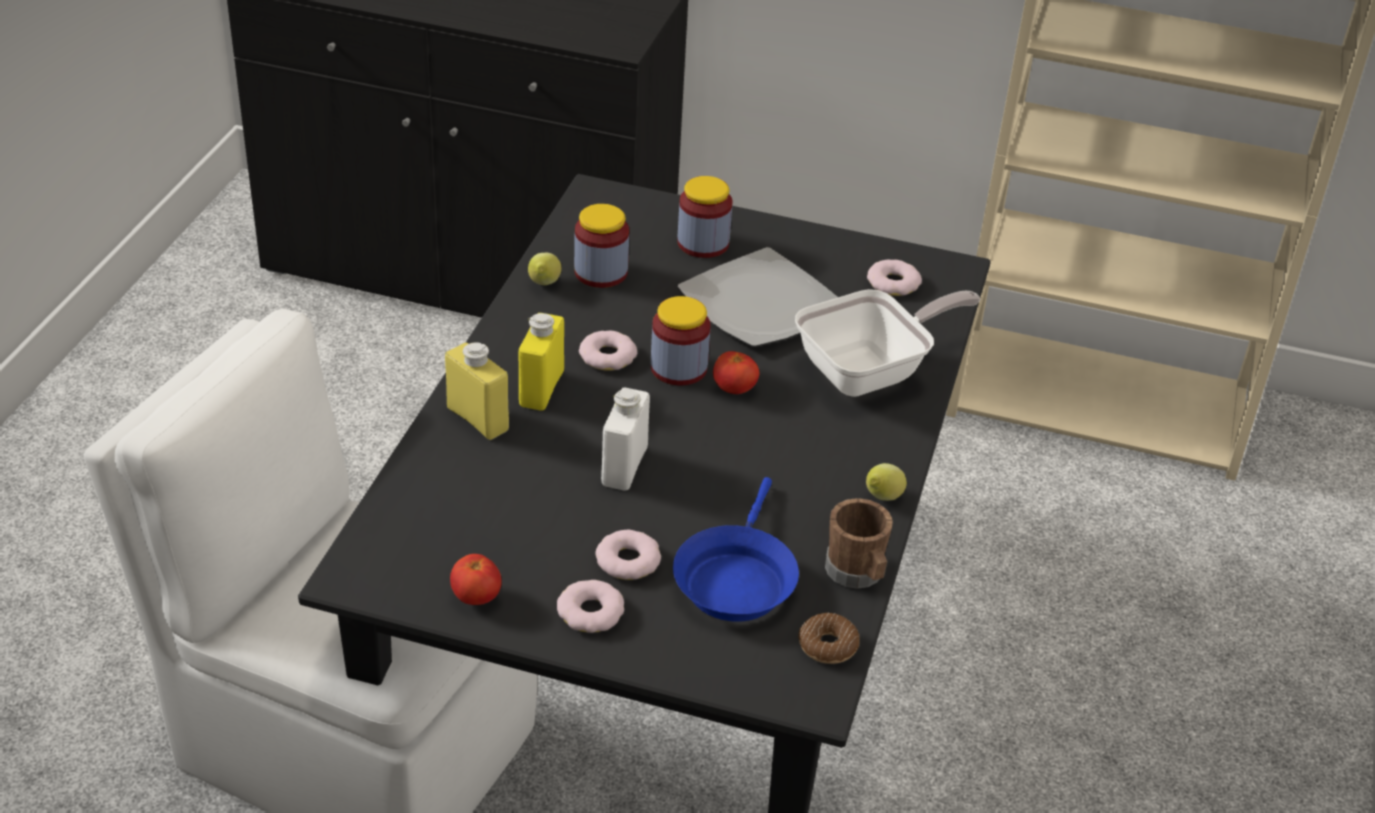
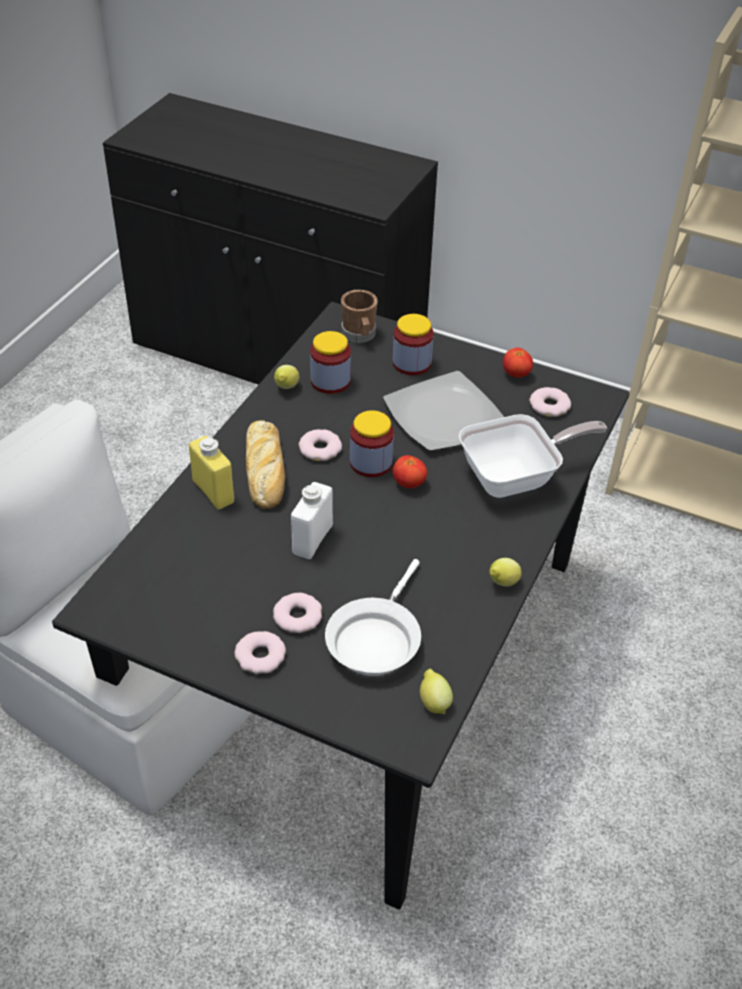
camera: 10 degrees right, 5 degrees up
tomato [450,554,502,605] -> tomato moved to [503,348,533,378]
yellow bottle [518,313,564,411] -> bread [246,420,285,509]
blue frying pan [673,477,799,622] -> white frying pan [325,559,421,676]
donut [798,613,860,664] -> lemon [420,669,453,714]
brown mug [825,498,893,589] -> brown mug moved to [341,290,378,343]

